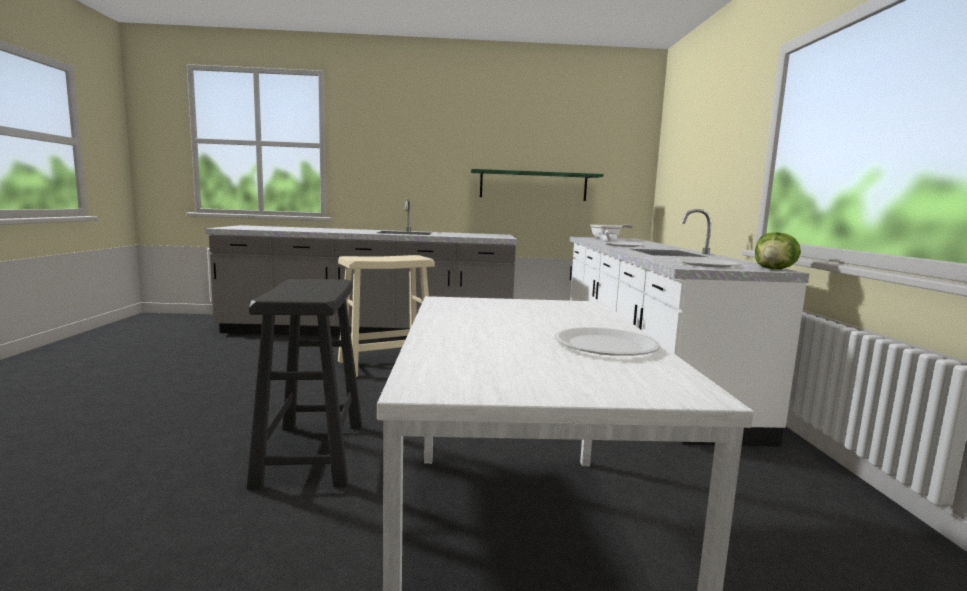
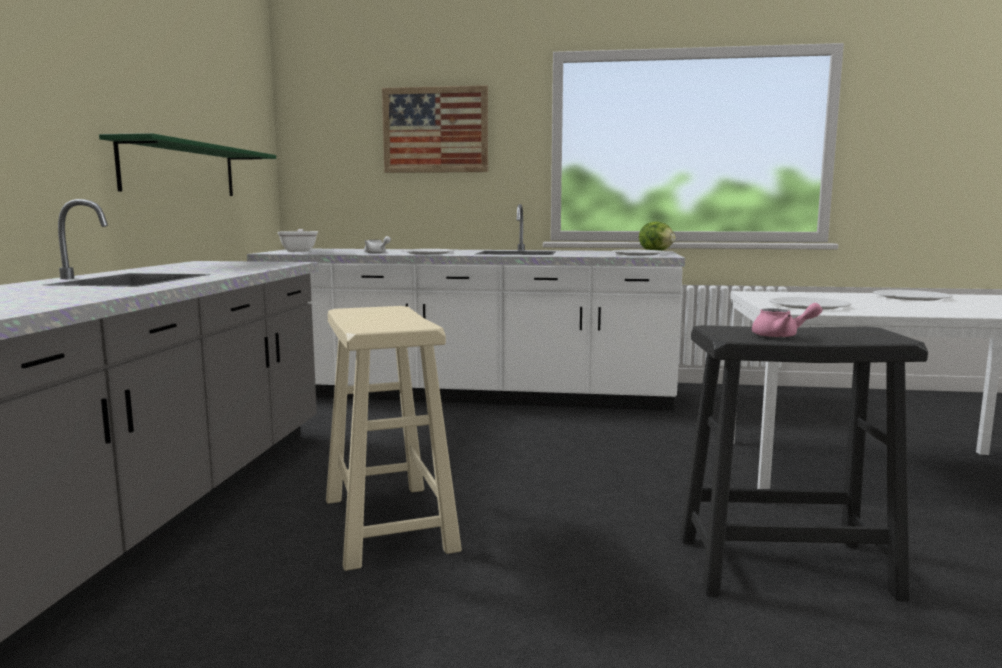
camera: 80 degrees left, 0 degrees up
none -> picture [382,85,488,173]
none -> pink teapot [752,303,822,338]
none -> white plate [769,297,851,310]

